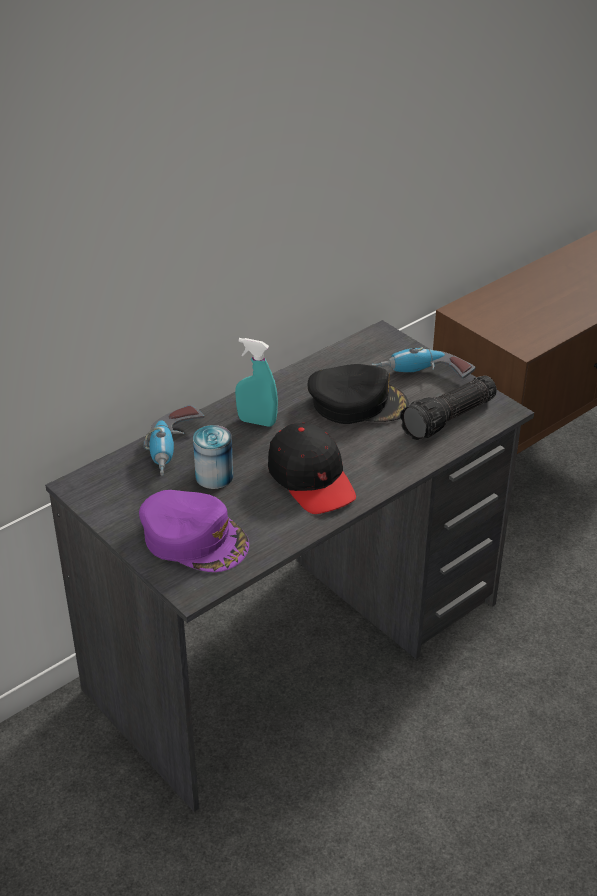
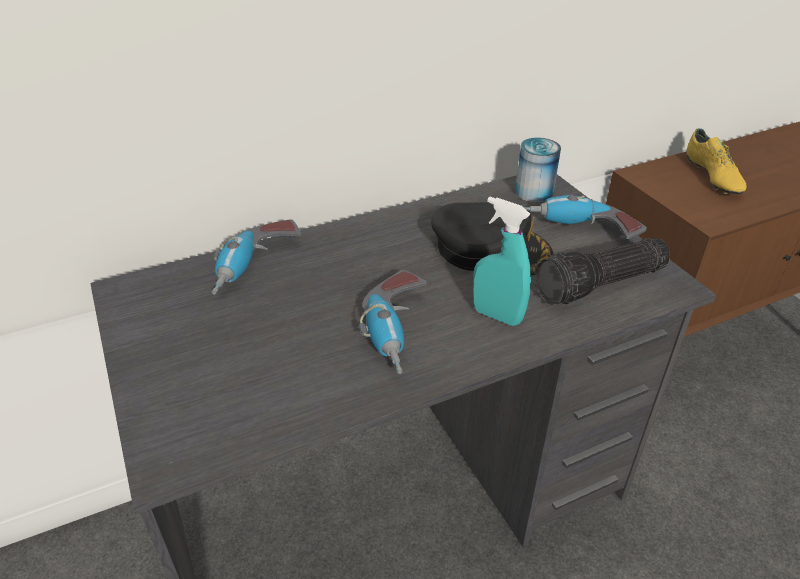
camera: 15 degrees right, 0 degrees up
purple cap [139,490,249,572] -> none
can [193,425,233,489] -> can moved to [515,137,561,203]
turquoise spray bottle [235,338,278,427] -> turquoise spray bottle moved to [473,196,531,326]
black cap [268,423,356,514] -> power drill [359,270,427,374]
none -> yellow shoe [686,128,747,194]

